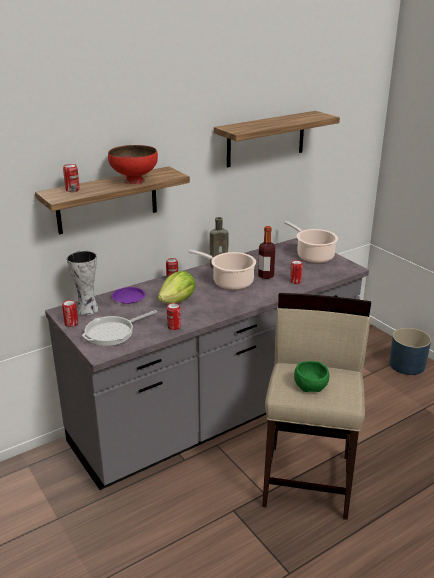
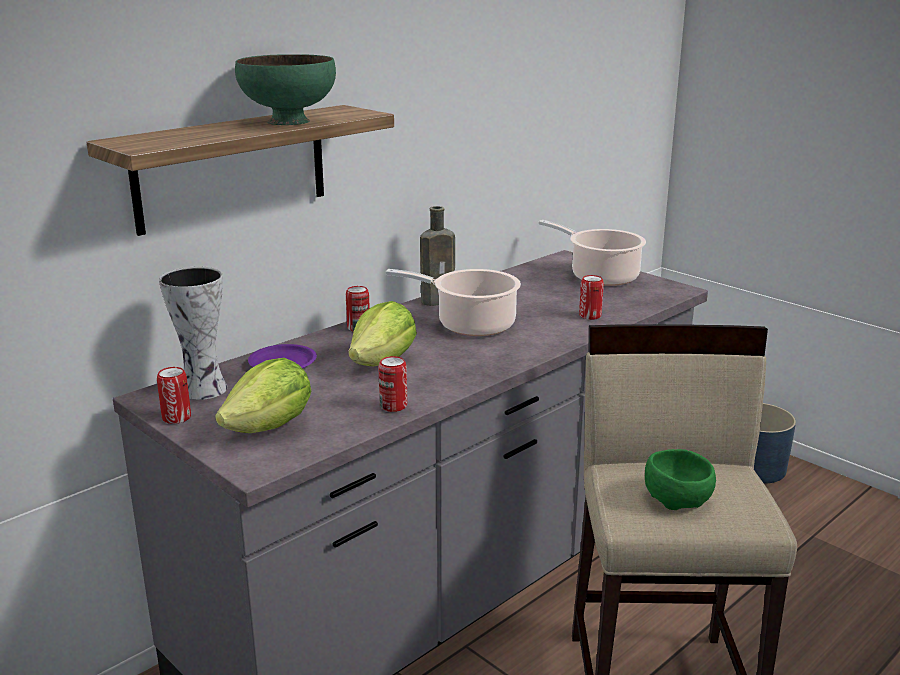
camera: 10 degrees left, 5 degrees down
can [63,164,80,192] -> none
frying pan [82,310,157,346] -> lettuce [215,358,311,433]
red bowl [108,145,158,184] -> green bowl [235,54,336,125]
shelf [214,111,340,167] -> none
bottle [258,226,275,279] -> none

